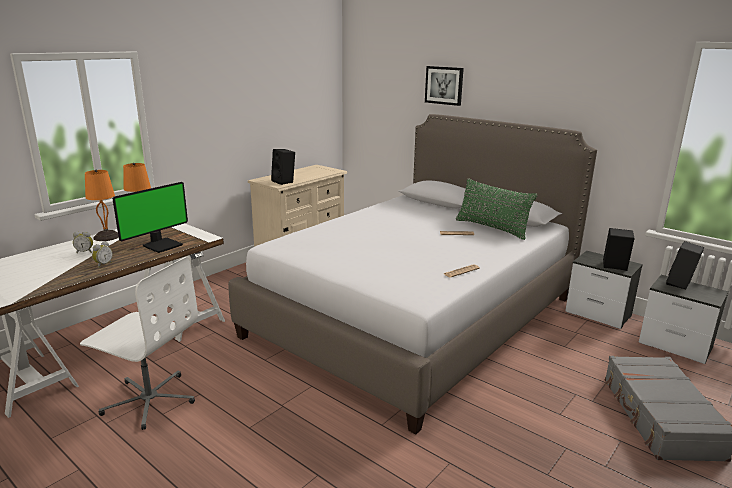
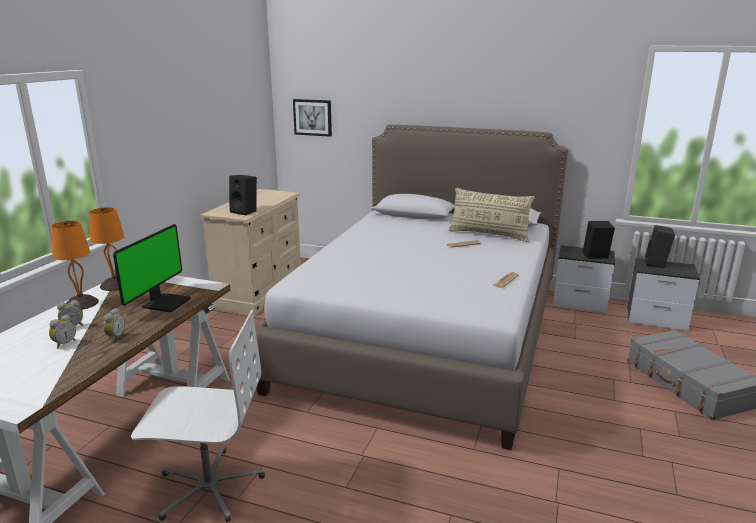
camera: 20 degrees left, 0 degrees up
picture [425,66,464,106] -> picture moved to [293,99,332,137]
green pillow [456,178,537,240] -> beige pillow [449,188,535,242]
none -> alarm clock [49,314,76,349]

